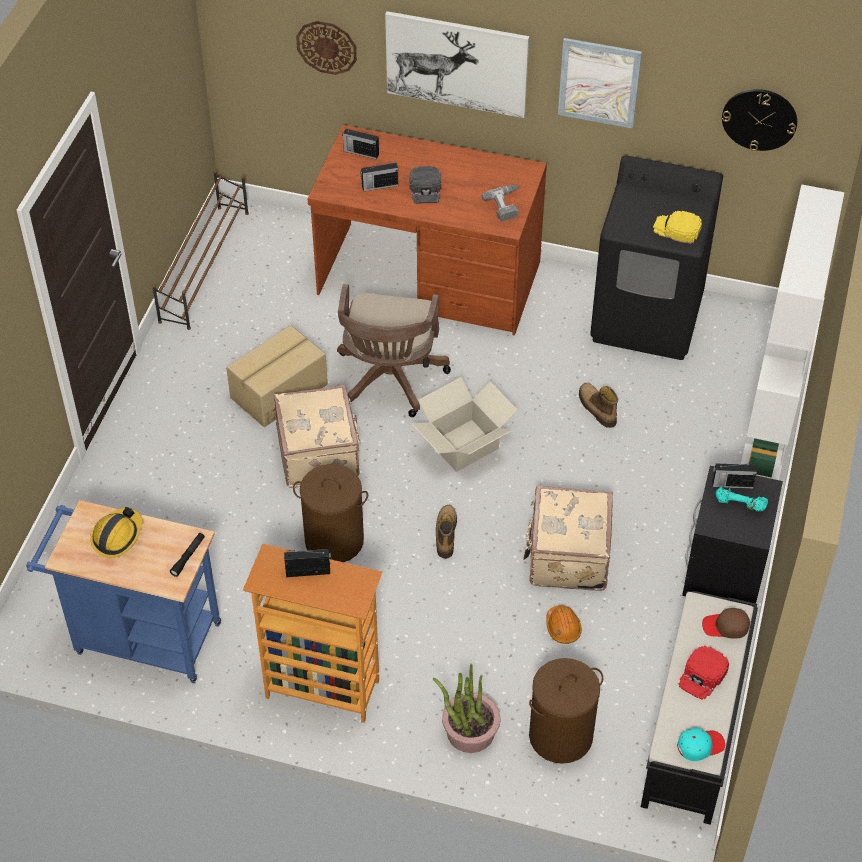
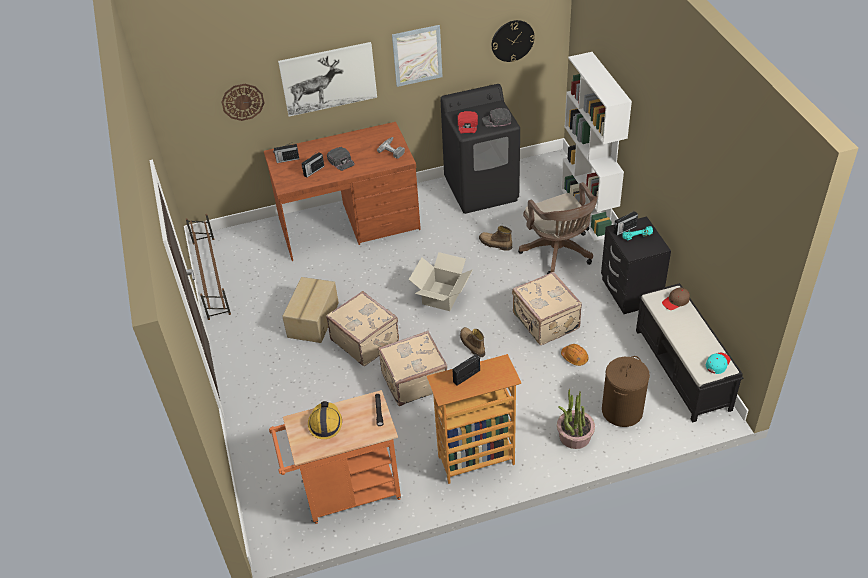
camera: 30 degrees left, 5 degrees down
blue cart [26,500,221,683] -> orange cart [269,390,401,524]
brown laundry basket [293,464,368,562] -> beige suitcase [378,331,447,406]
brown office chair [337,284,451,417] -> brown office chair moved to [518,182,598,274]
yellow cap [653,210,702,244] -> black cap [482,108,511,127]
red cap [678,646,729,700] -> red cap moved to [458,111,478,133]

